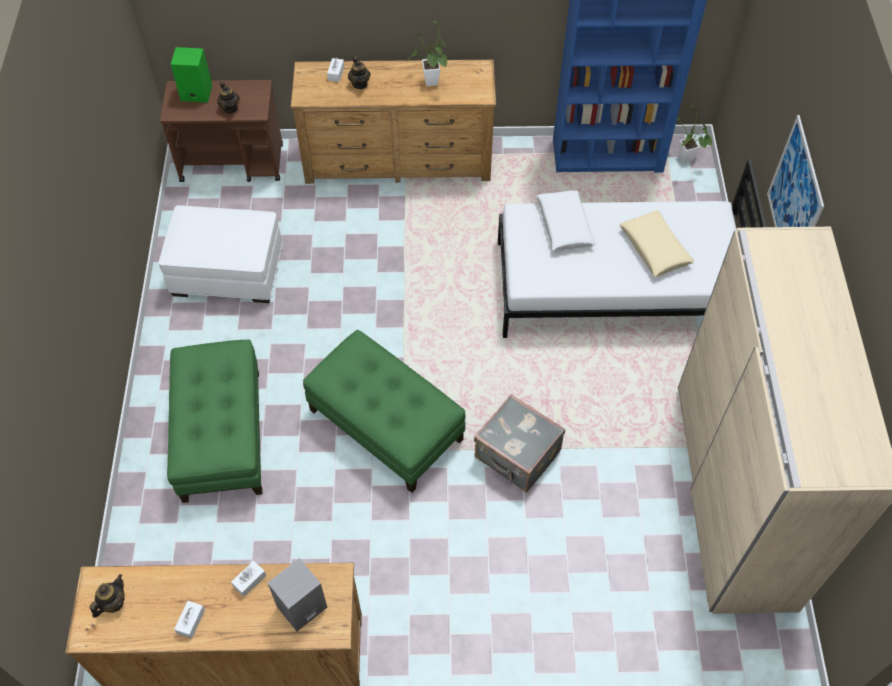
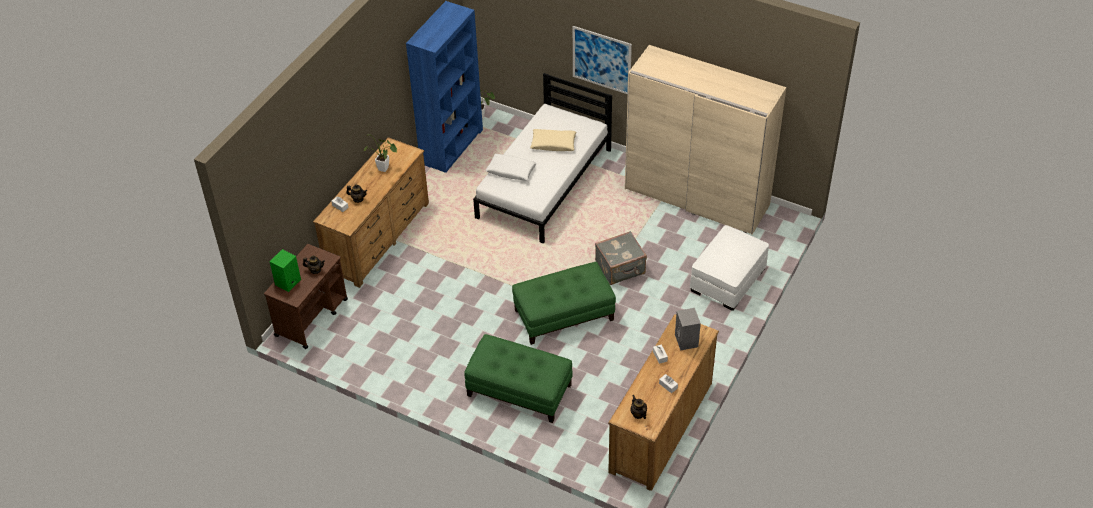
camera: 60 degrees left, 10 degrees down
white ottoman [158,205,283,303] -> white ottoman moved to [690,225,769,311]

